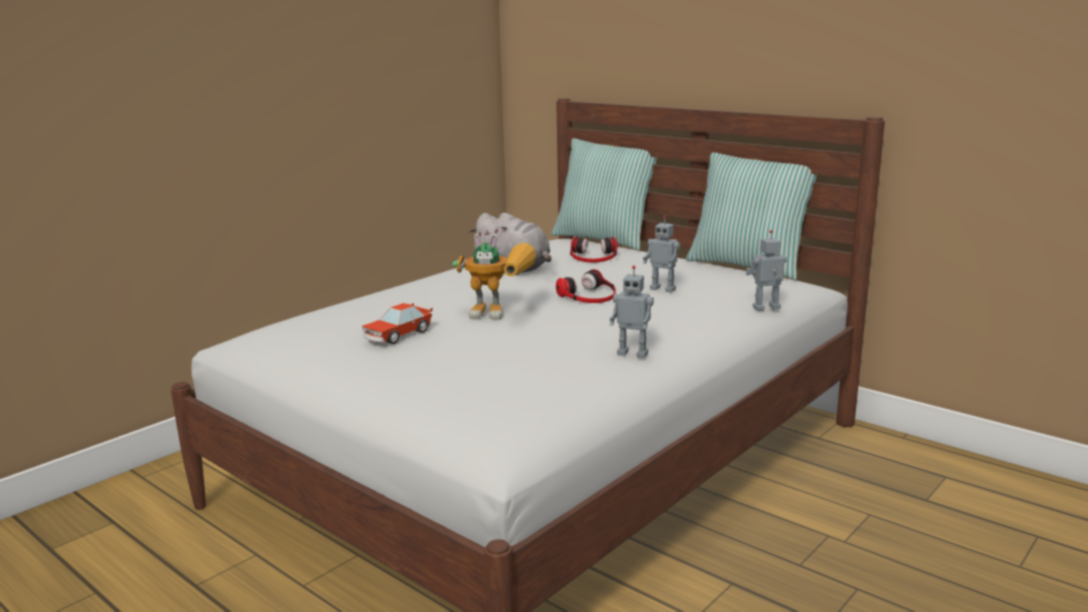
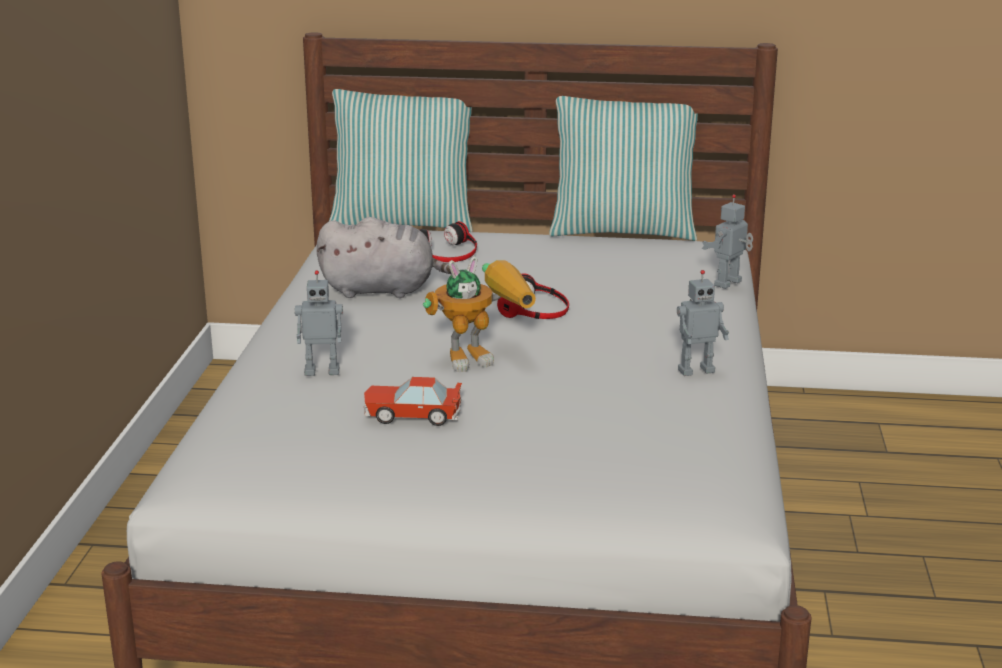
camera: 35 degrees left, 5 degrees up
toy car [362,303,433,344] -> toy car turned 90 degrees clockwise [364,377,462,426]
toy robot [643,215,680,292] -> toy robot moved to [295,270,343,376]

